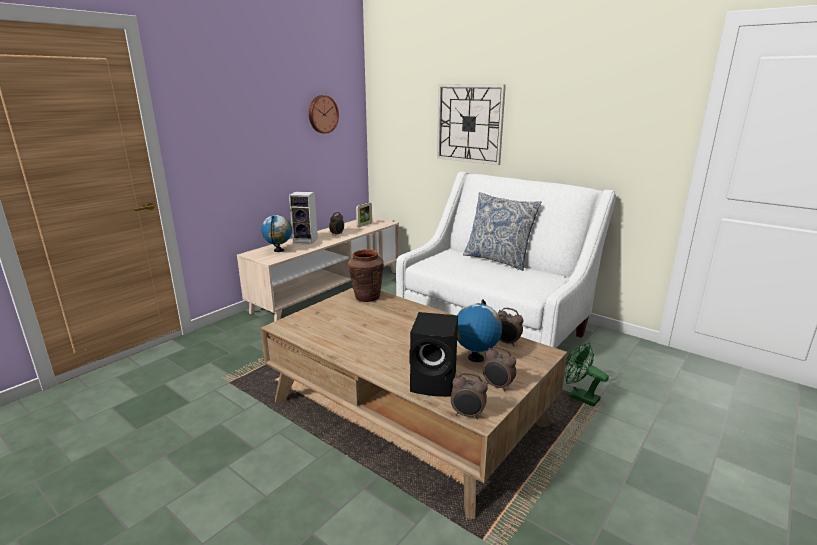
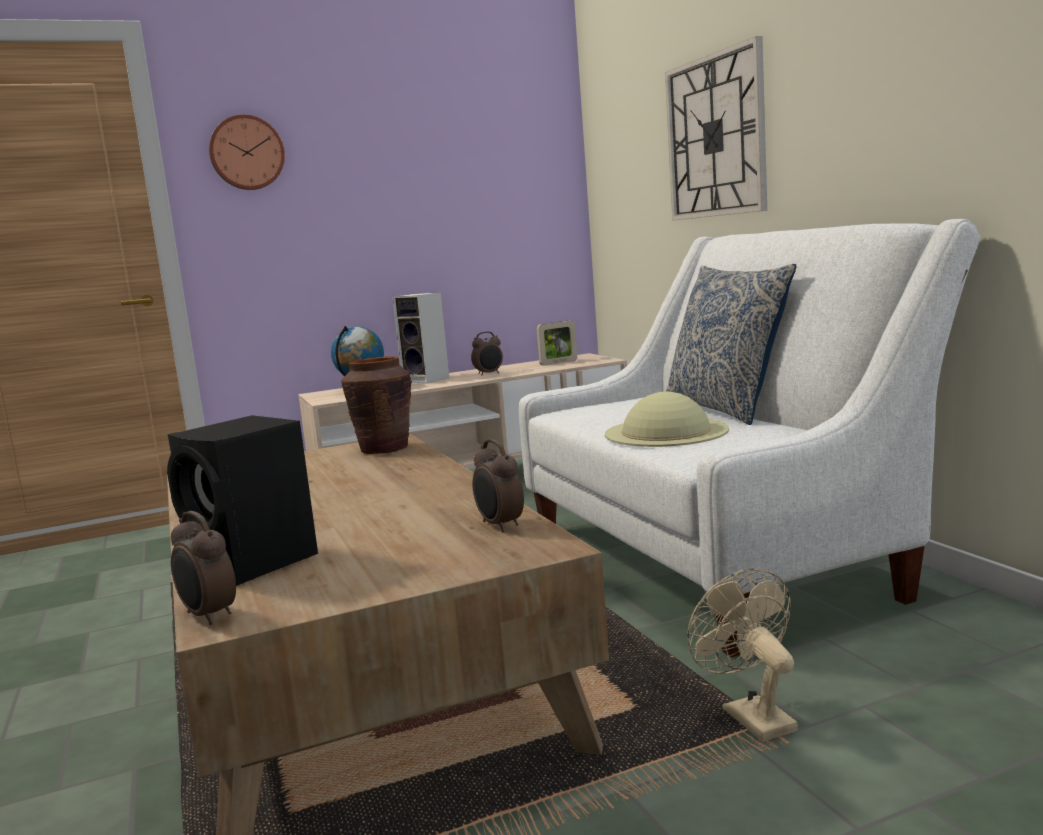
camera: 30 degrees right, 10 degrees down
wall clock [309,95,339,134] -> wall clock moved to [209,114,285,190]
globe [457,299,502,362] -> none
alarm clock [482,346,516,391] -> none
green fan [564,343,609,407] -> beige fan [687,568,798,742]
none -> beige hat [605,391,729,447]

